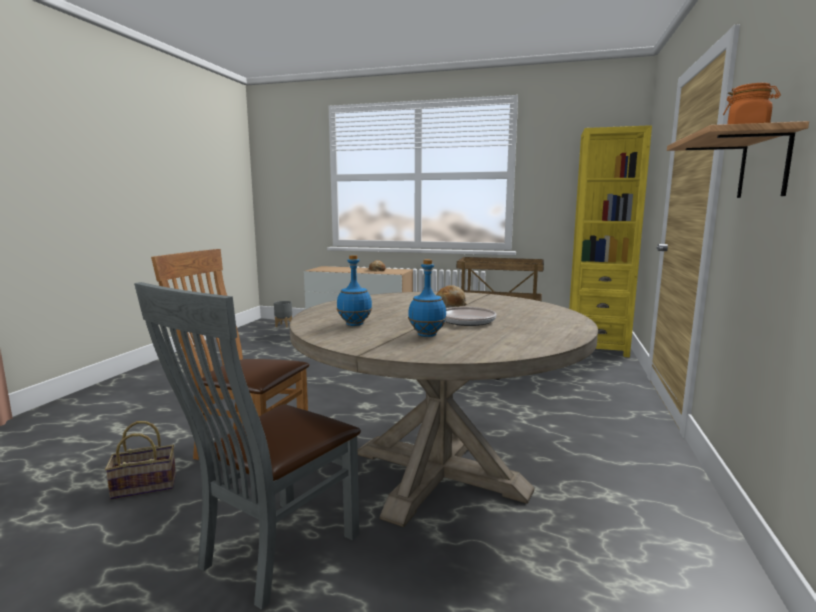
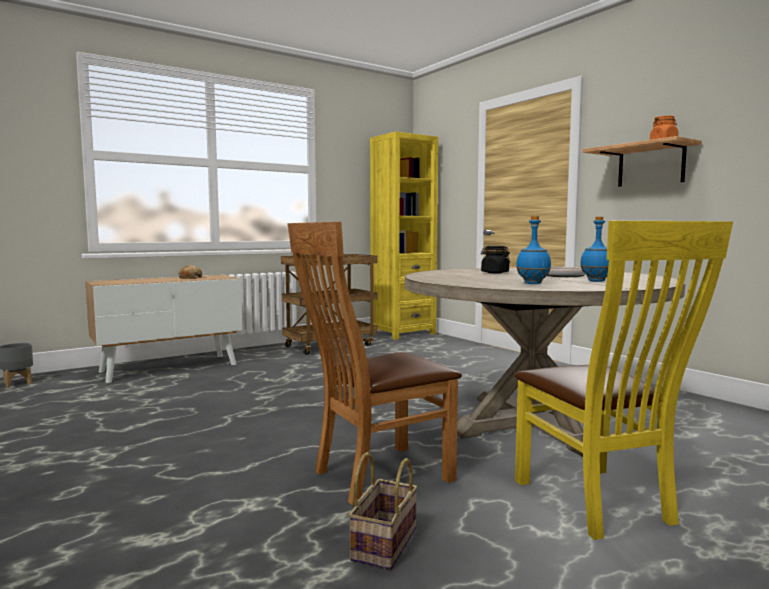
camera: 50 degrees left, 5 degrees down
grey chair [134,282,361,610] -> yellow chair [514,221,733,540]
bread [436,285,467,307] -> black jar [481,246,510,273]

